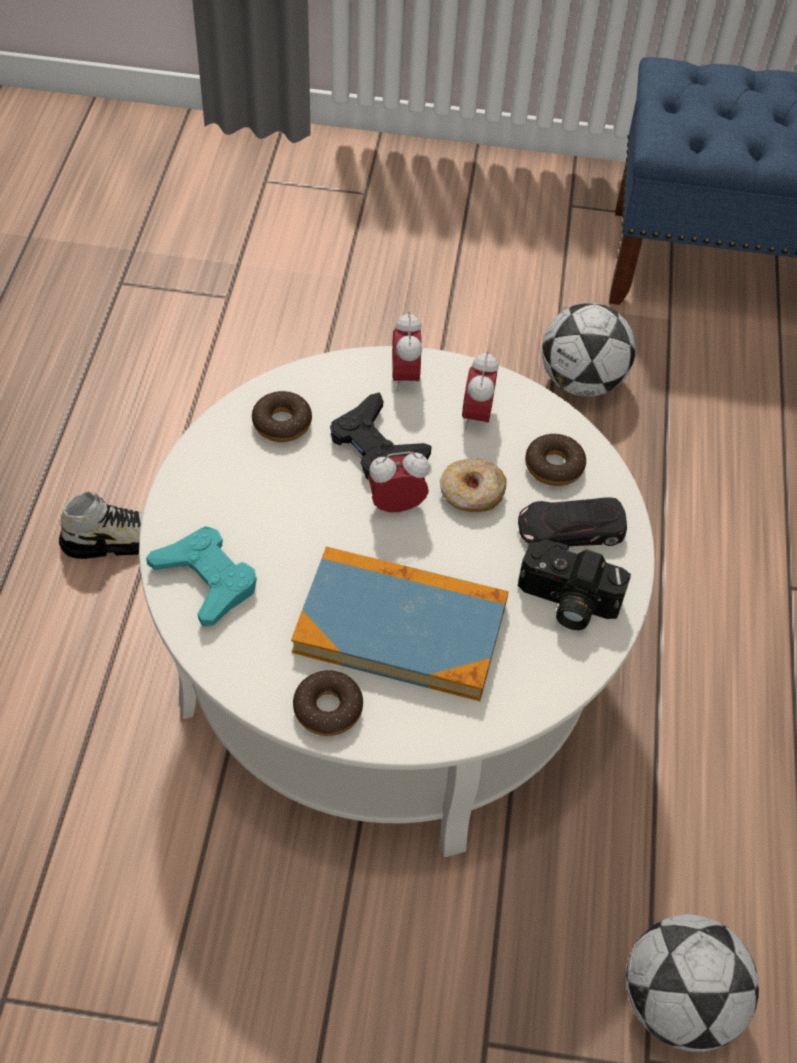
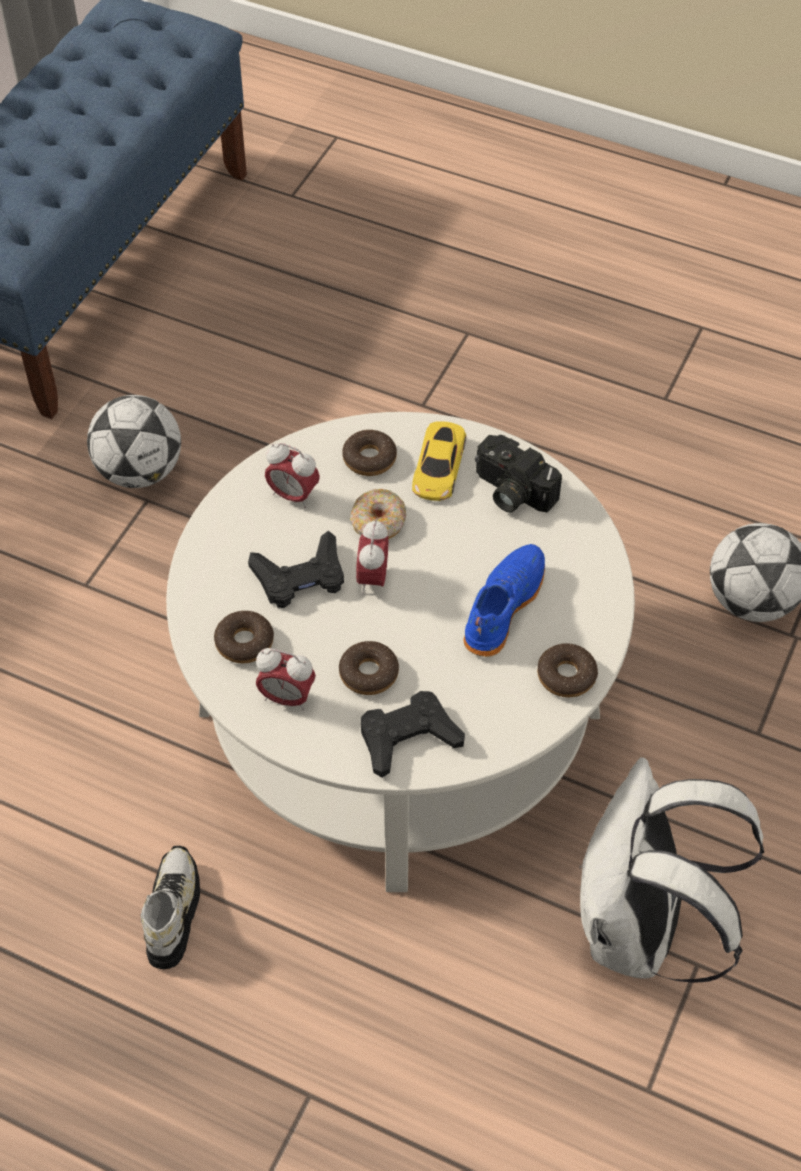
camera: 70 degrees left, 0 degrees up
turquoise game controller [146,526,257,626] -> black game controller [361,691,465,778]
book [291,546,509,701] -> blue shoe [463,544,545,657]
alarm clock [392,312,422,392] -> alarm clock moved to [256,648,316,710]
black toy car [518,497,627,546] -> yellow toy car [412,421,466,501]
camera [518,540,631,630] -> camera turned 90 degrees clockwise [475,435,562,513]
none -> donut [339,641,399,695]
none -> white backpack [579,757,764,983]

